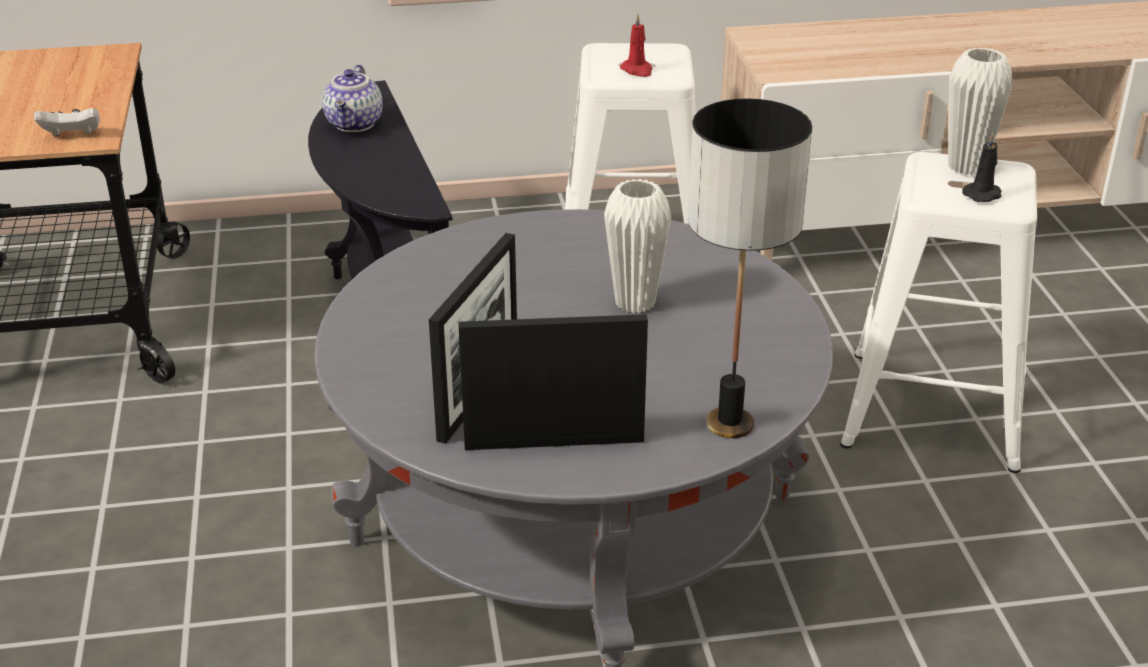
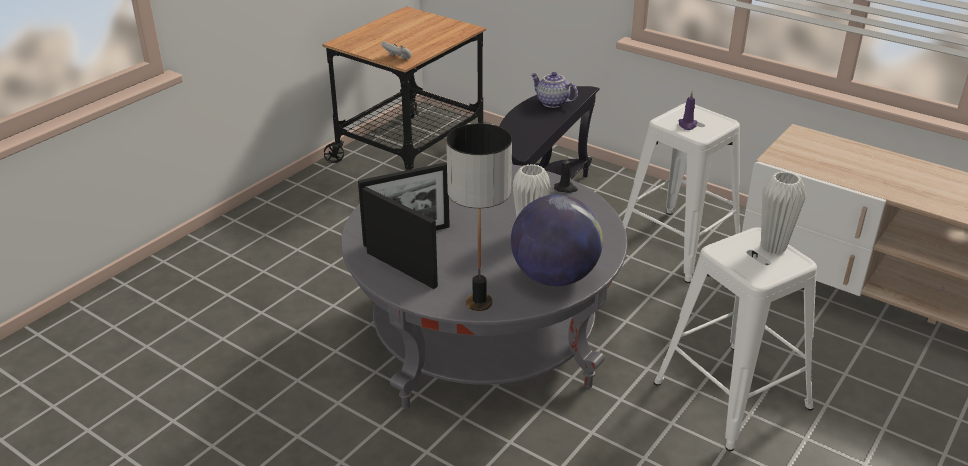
camera: 45 degrees right, 0 degrees up
teapot [322,65,383,132] -> teapot turned 75 degrees clockwise [530,72,578,108]
red candle [620,14,652,77] -> purple candle [679,92,697,130]
black candle [962,132,1001,202] -> black candle moved to [554,156,578,193]
none -> globe [511,195,603,286]

